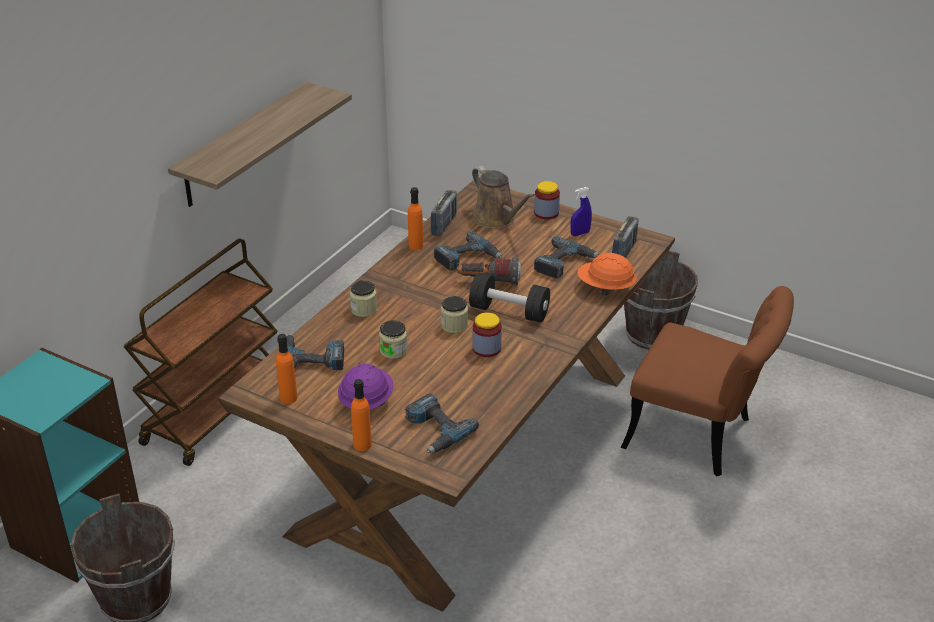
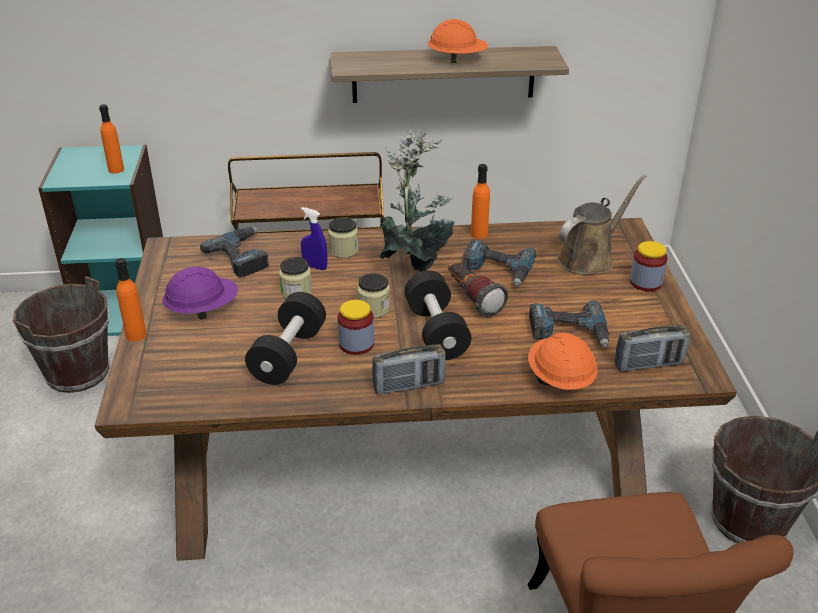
camera: 55 degrees right, 0 degrees up
orange bottle [276,334,297,404] -> orange bottle moved to [99,104,124,174]
power drill [405,393,479,454] -> none
radio [431,190,457,236] -> radio moved to [372,344,446,395]
brown watering can [472,166,535,229] -> brown watering can turned 150 degrees counterclockwise [558,174,647,275]
blue spray bottle [571,187,592,236] -> blue spray bottle moved to [301,207,328,270]
none -> black dumbbell [245,292,326,385]
none -> potted plant [380,129,455,272]
none -> orange hard hat [428,19,488,63]

